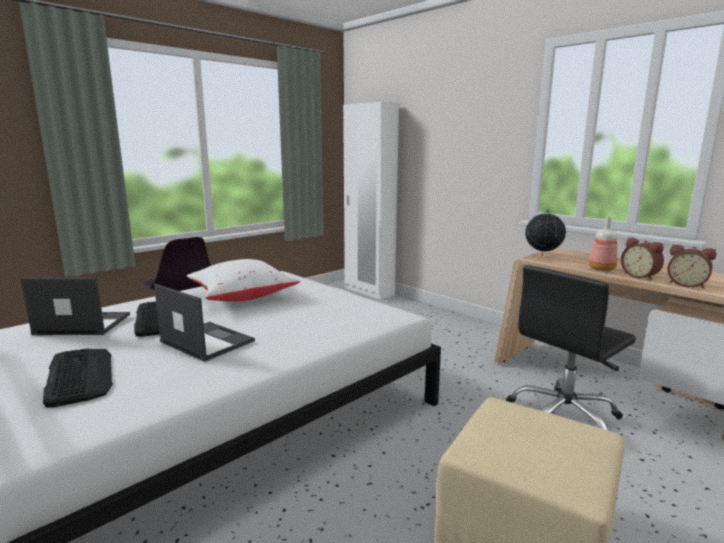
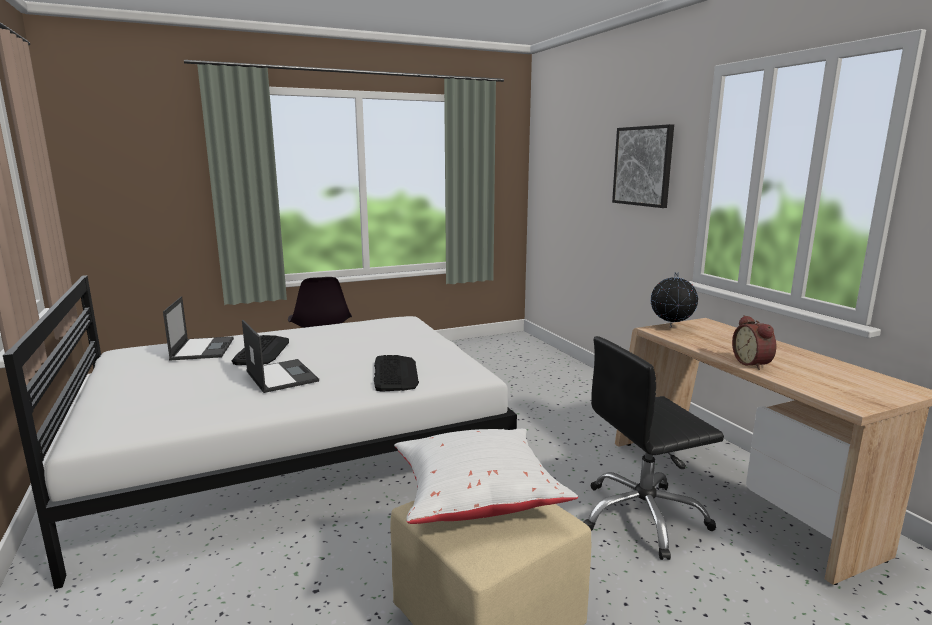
camera: 20 degrees right, 0 degrees up
laptop [21,278,130,335] -> laptop turned 60 degrees clockwise [163,296,234,361]
keyboard [43,349,113,408] -> keyboard moved to [374,355,419,392]
white pillow [186,259,301,302] -> white pillow moved to [394,429,578,524]
white wardrobe [343,101,399,300] -> none
bottle [588,217,617,271] -> none
alarm clock [667,244,717,289] -> none
none -> picture [612,124,674,208]

